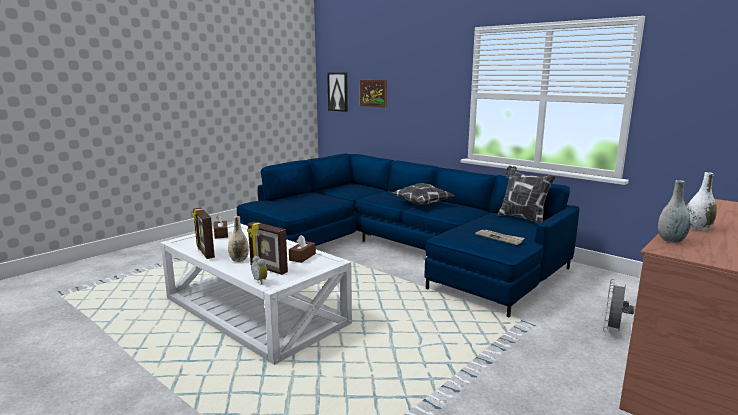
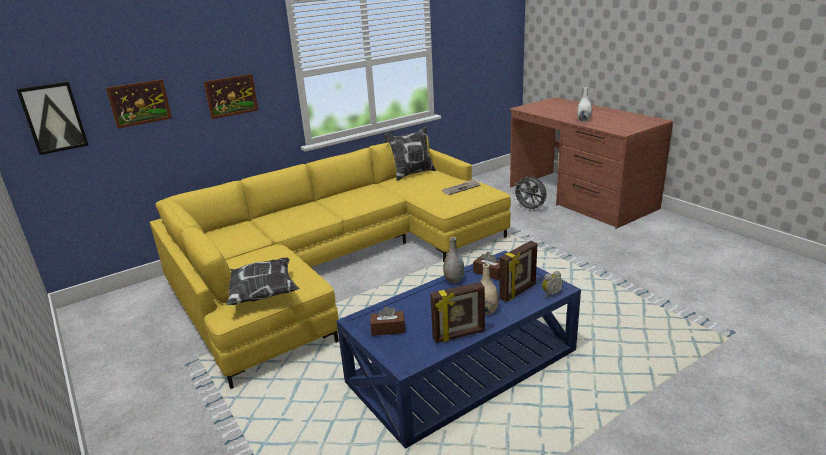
camera: 75 degrees left, 10 degrees up
white coffee table [160,223,352,365] -> blue coffee table [337,250,581,449]
blue sofa [237,153,580,317] -> yellow sofa [150,136,511,389]
pillow [392,183,454,205] -> pillow moved to [226,258,300,305]
grey vase [658,180,690,243] -> grey vase moved to [443,237,465,283]
none -> picture [204,74,258,119]

